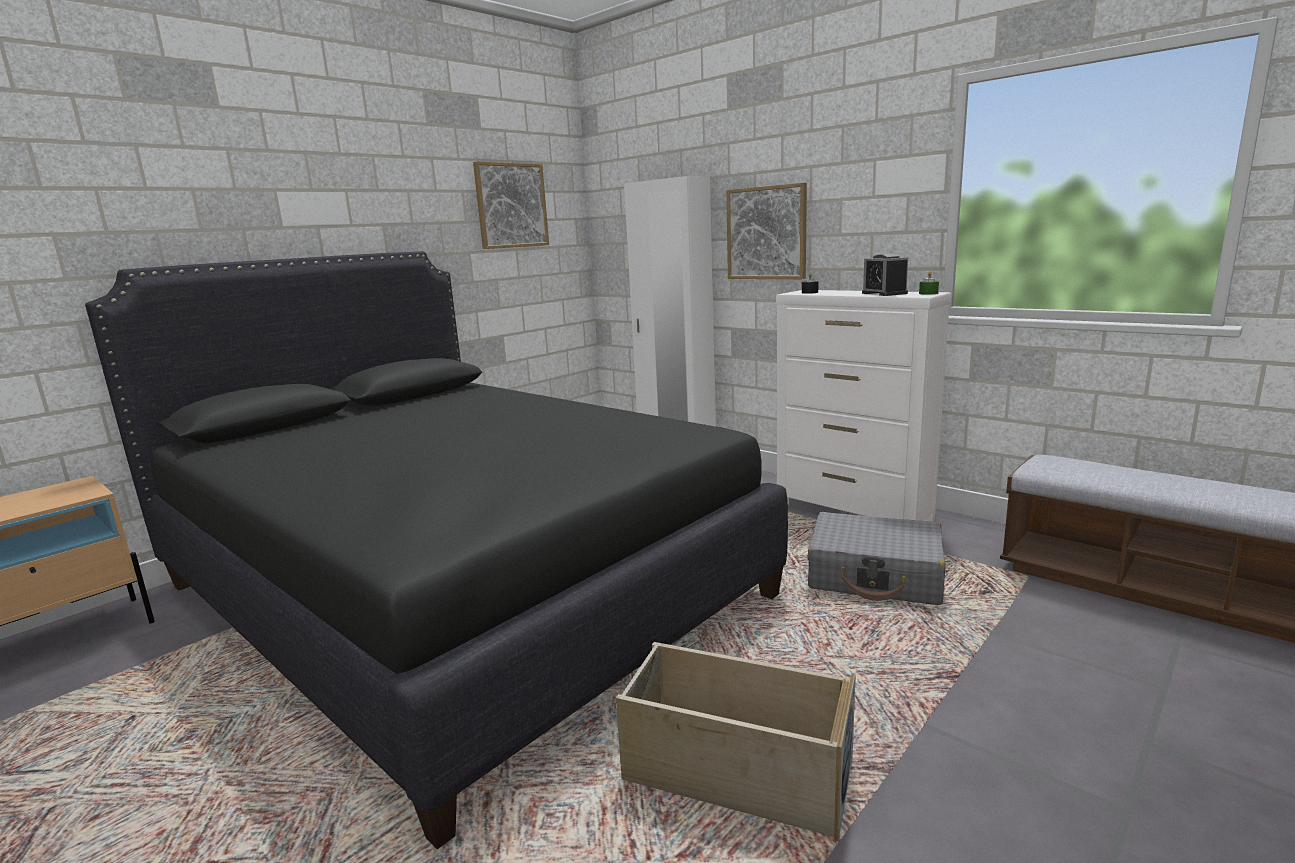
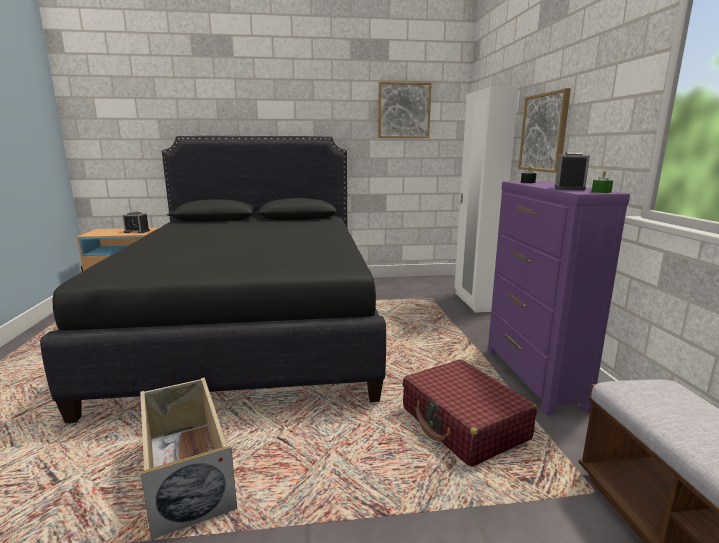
camera: 40 degrees right, 0 degrees up
white dresser [776,290,951,522] -> purple dresser [488,181,630,416]
grey suitcase [807,512,946,605] -> red suitcase [403,359,537,467]
none -> alarm clock [123,212,150,233]

